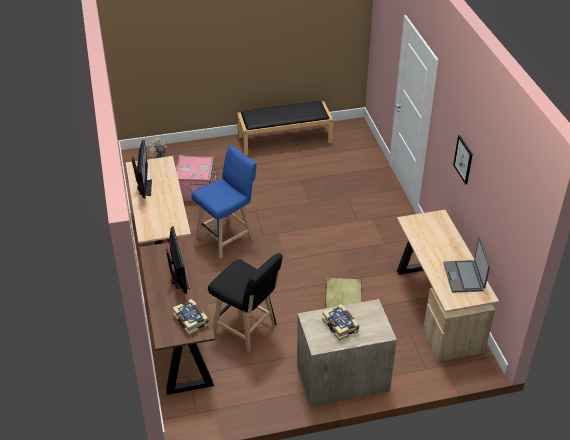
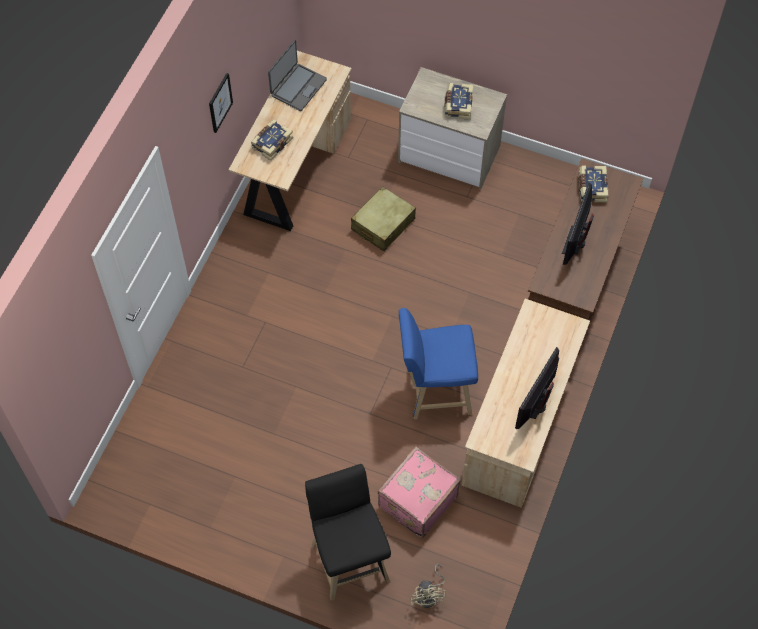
camera: 145 degrees left, 20 degrees up
black stool [208,253,283,352] -> black stool moved to [305,464,391,601]
black bench [237,101,333,155] -> none
none -> book [251,119,293,161]

